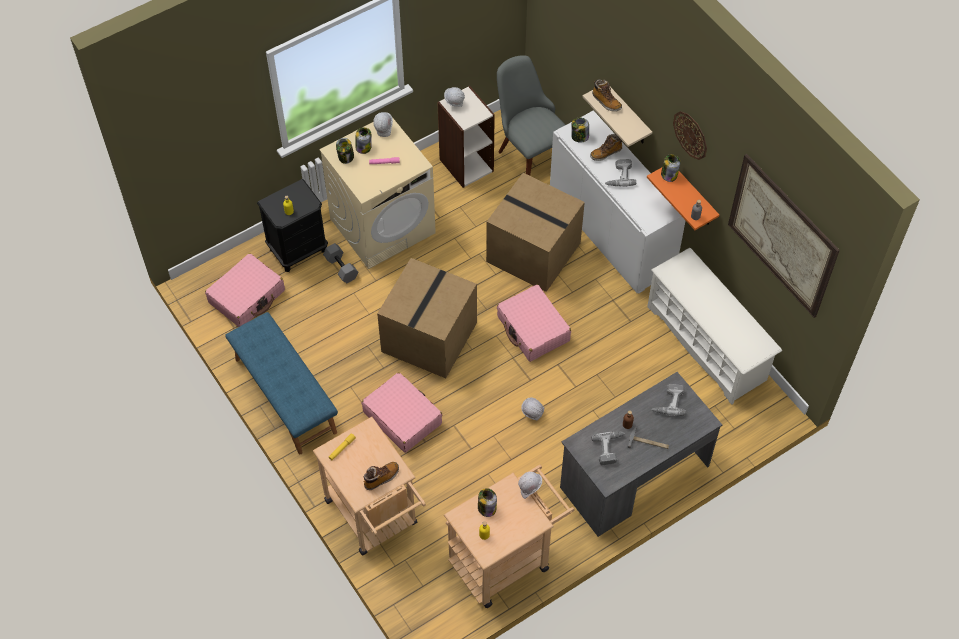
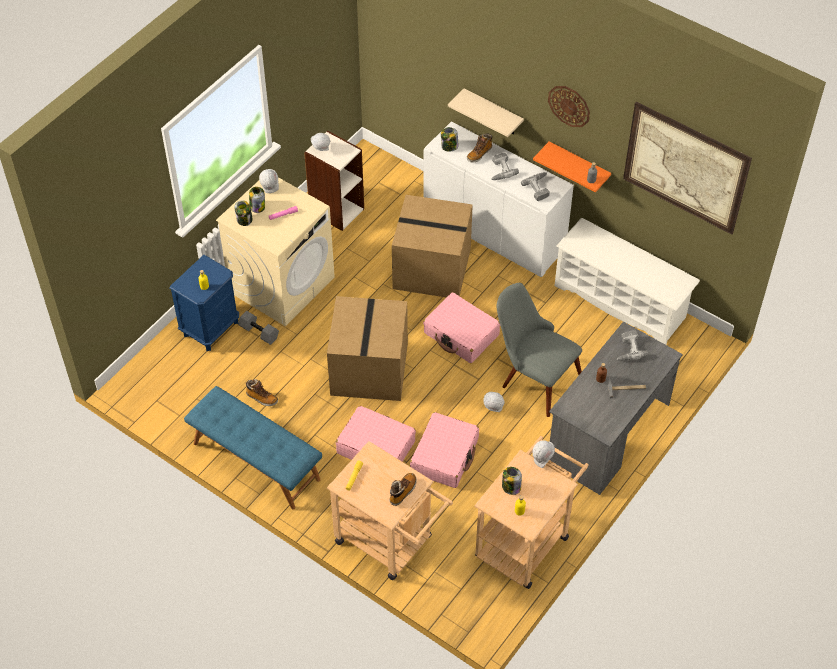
camera: 20 degrees left, 5 degrees down
pink suitcase [205,253,285,327] -> pink suitcase moved to [410,412,479,488]
black nightstand [257,179,328,272] -> blue nightstand [169,255,239,351]
grey chair [497,55,565,176] -> grey chair moved to [497,283,582,417]
power drill [591,432,625,465] -> power drill moved to [521,172,550,201]
boot [592,79,622,112] -> boot moved to [245,379,278,406]
jar [661,154,680,182] -> none

